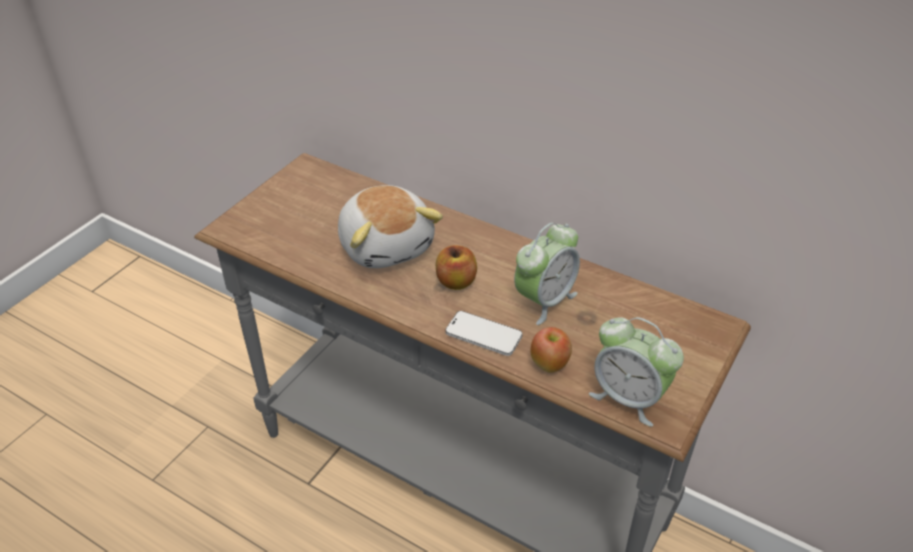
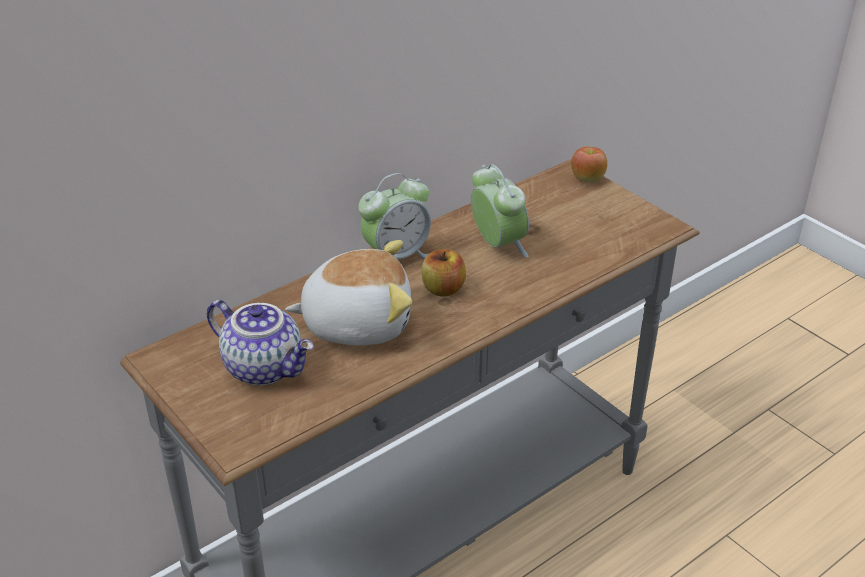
camera: 70 degrees left, 5 degrees down
phone [445,311,523,356] -> none
apple [530,327,572,373] -> apple moved to [571,147,607,183]
alarm clock [589,317,684,427] -> alarm clock moved to [358,173,431,259]
none -> teapot [207,300,314,386]

